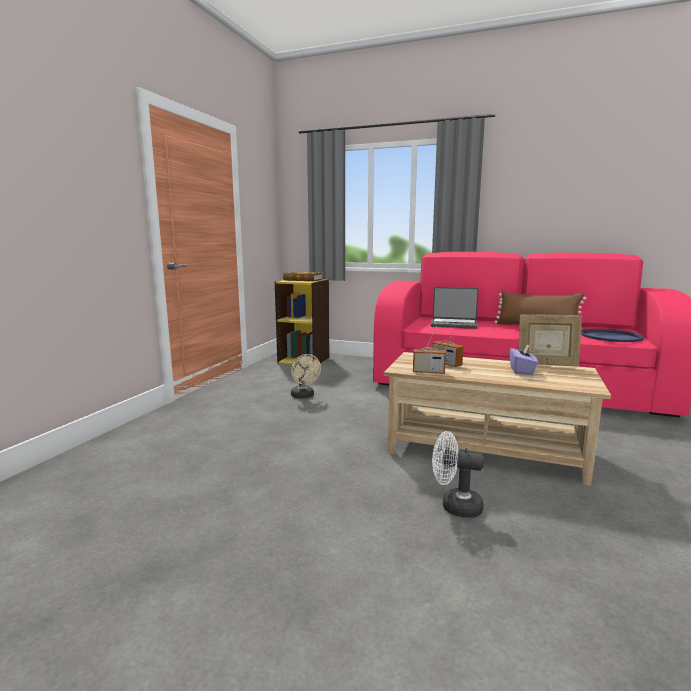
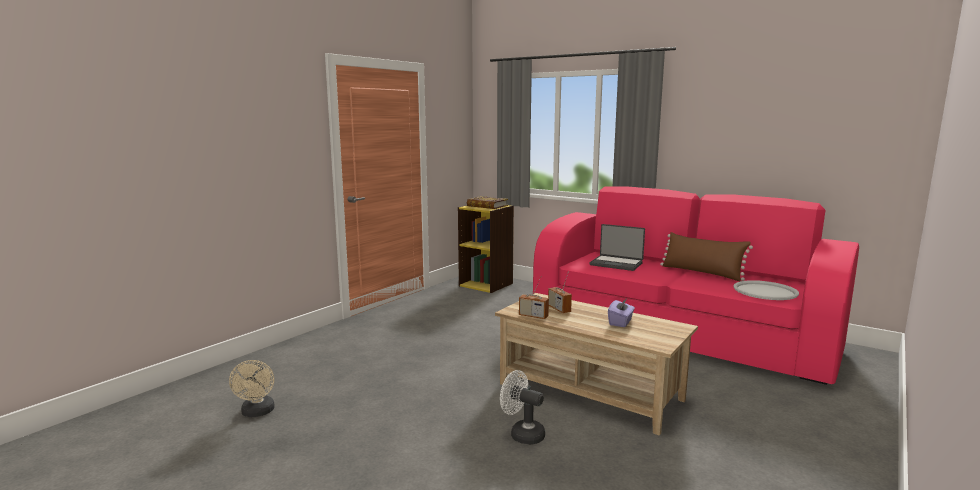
camera: 15 degrees right, 0 degrees up
beige fan [291,354,321,398] -> beige fan moved to [229,360,275,417]
picture frame [518,314,582,366] -> none
blue tray [581,329,644,342] -> white tray [734,280,799,300]

